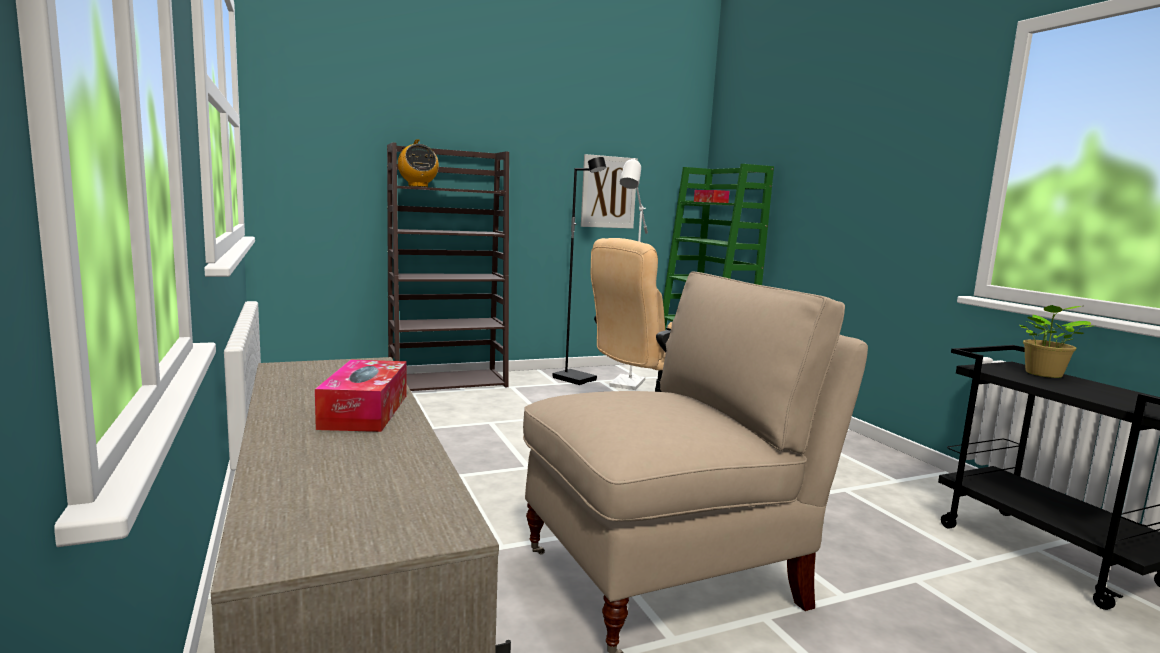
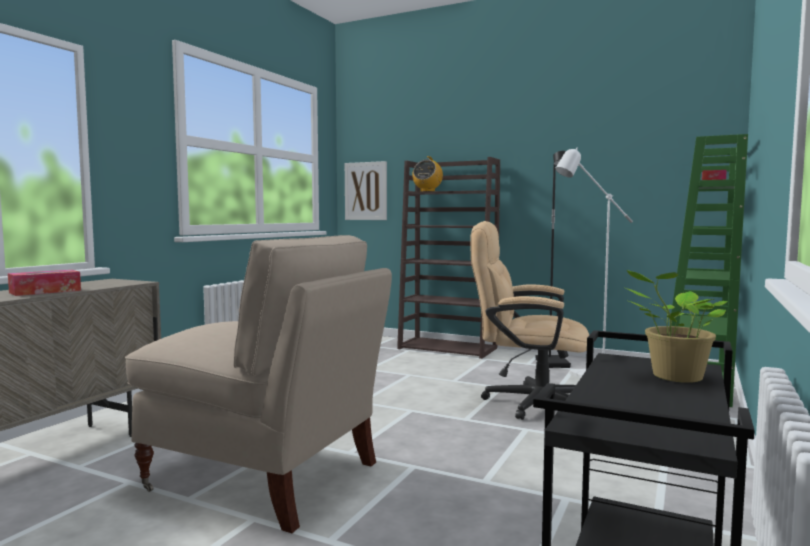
camera: 50 degrees right, 5 degrees down
picture [581,154,638,229] -> picture moved to [345,161,387,220]

